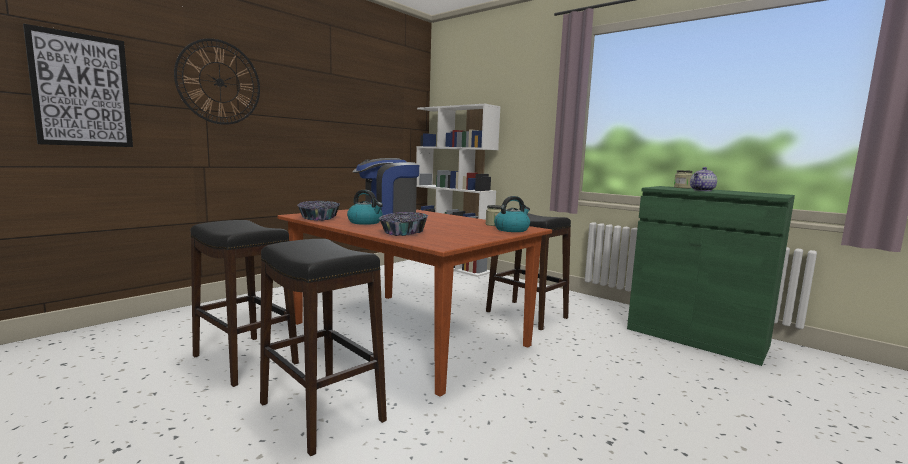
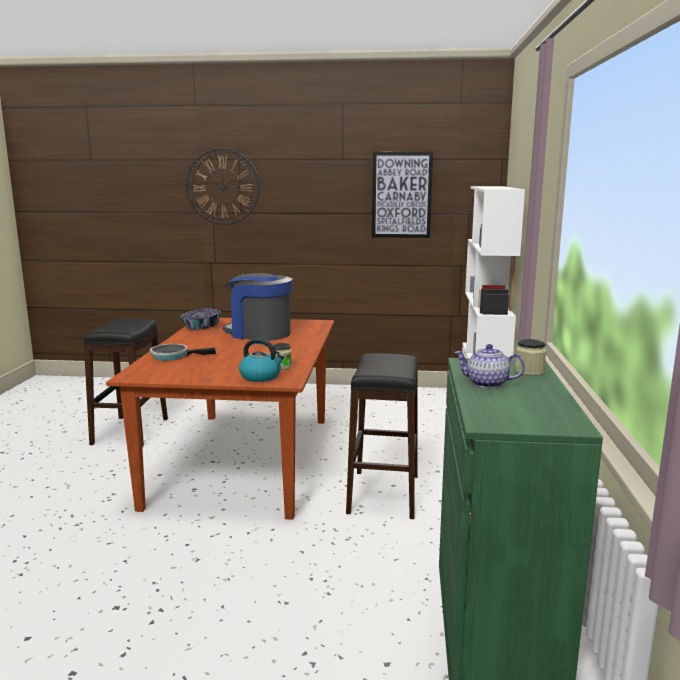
camera: 55 degrees right, 5 degrees up
picture [23,24,133,147] -> picture moved to [372,151,433,238]
black stool [260,239,387,456] -> none
kettle [347,190,383,225] -> none
bowl [379,212,428,236] -> frying pan [150,344,216,361]

